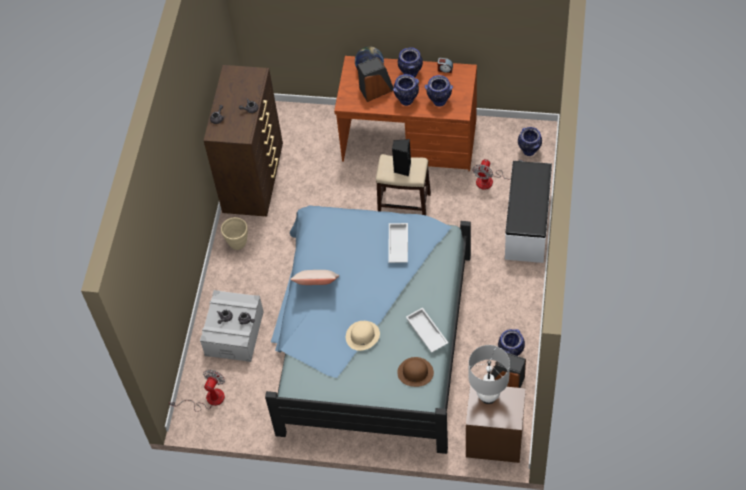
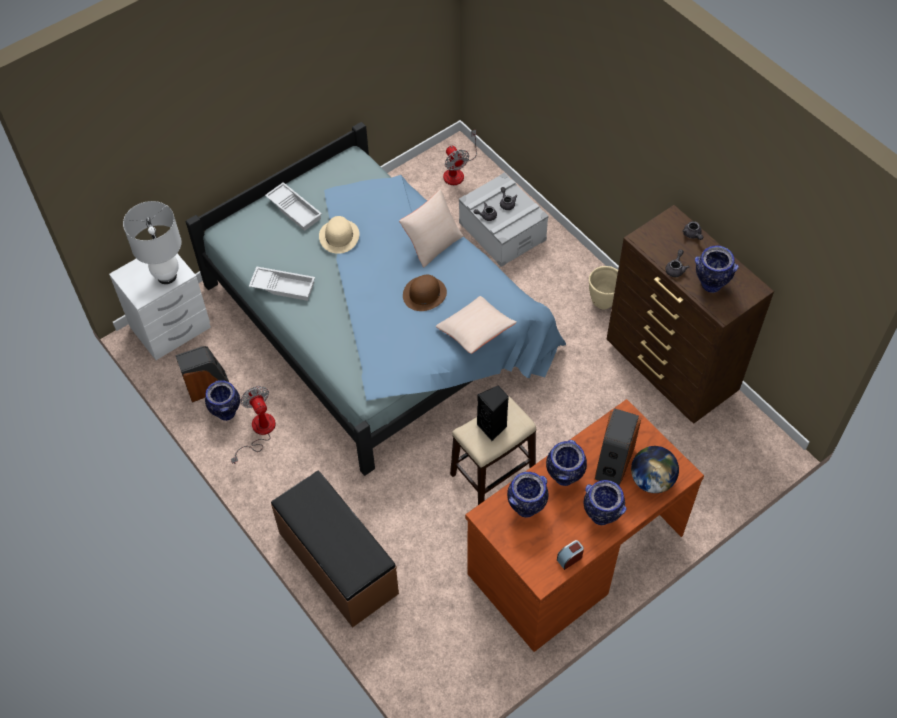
camera: 130 degrees right, 0 degrees up
white tray [388,223,408,263] -> white tray moved to [265,182,322,231]
brown hat [397,357,434,387] -> brown hat moved to [403,275,447,311]
brown nightstand [466,385,526,463] -> white nightstand [109,253,211,360]
fan [472,159,523,190] -> fan moved to [231,386,276,464]
white bench [505,161,552,263] -> brown bench [271,471,399,628]
vase [518,127,542,156] -> vase moved to [695,246,739,293]
none -> beige pillow [436,296,517,354]

